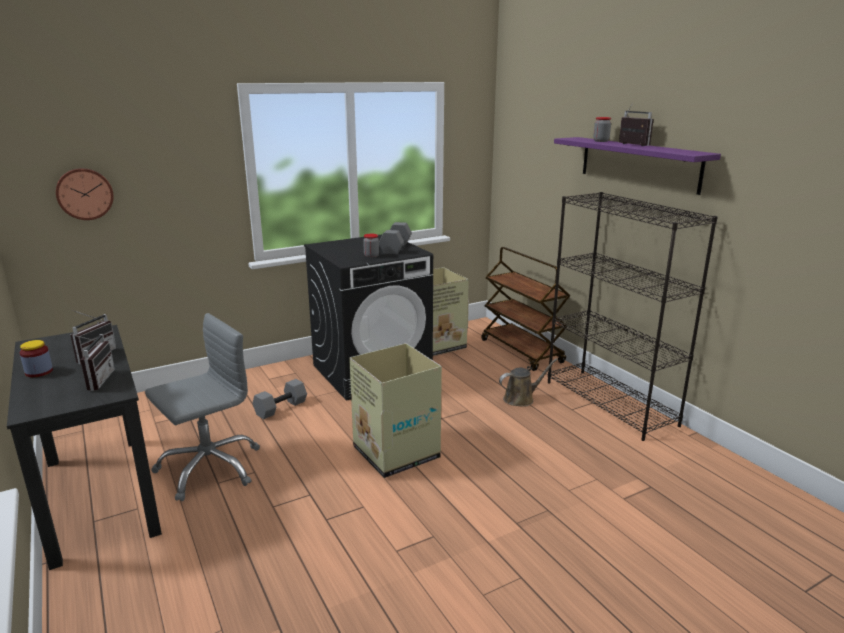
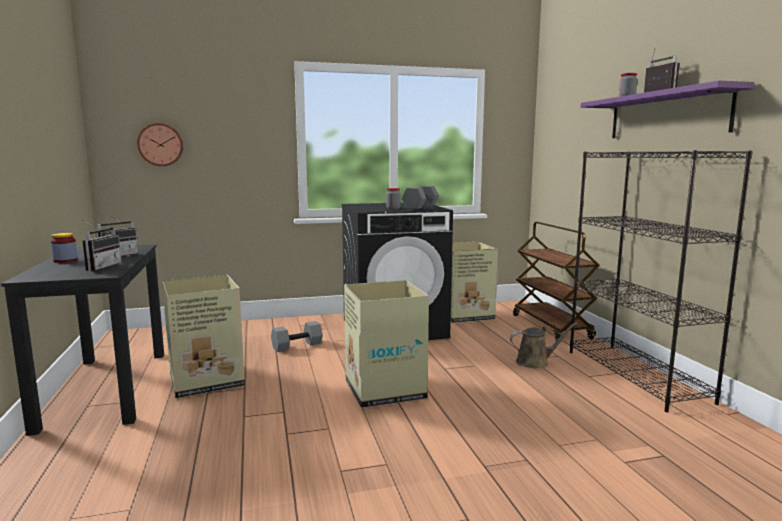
camera: 15 degrees right, 10 degrees down
grey office chair [145,313,260,501] -> cardboard box [162,275,245,398]

